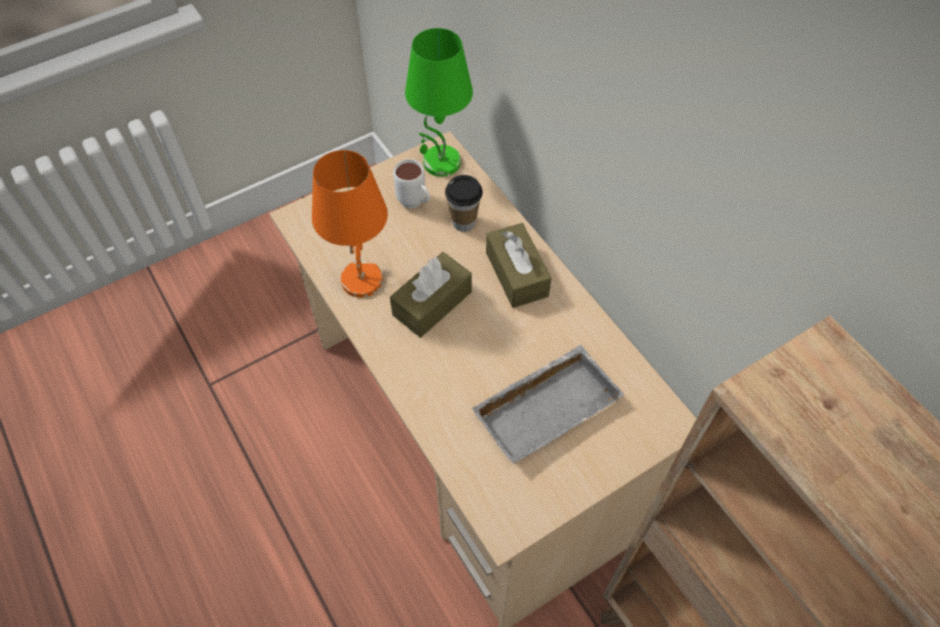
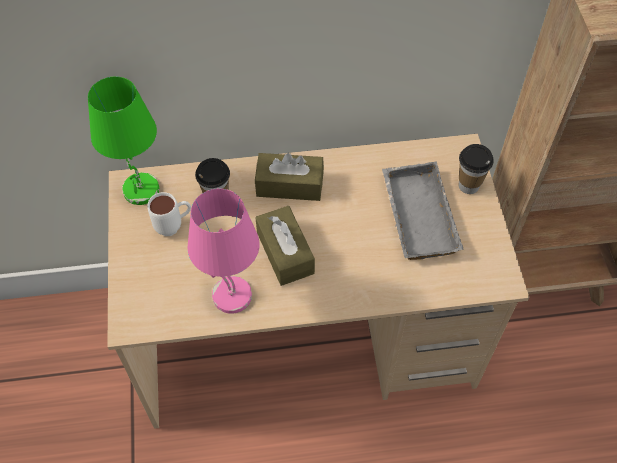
camera: 65 degrees left, 0 degrees up
orange table lamp [312,150,388,298] -> pink table lamp [187,189,260,314]
none -> cup [459,144,494,194]

